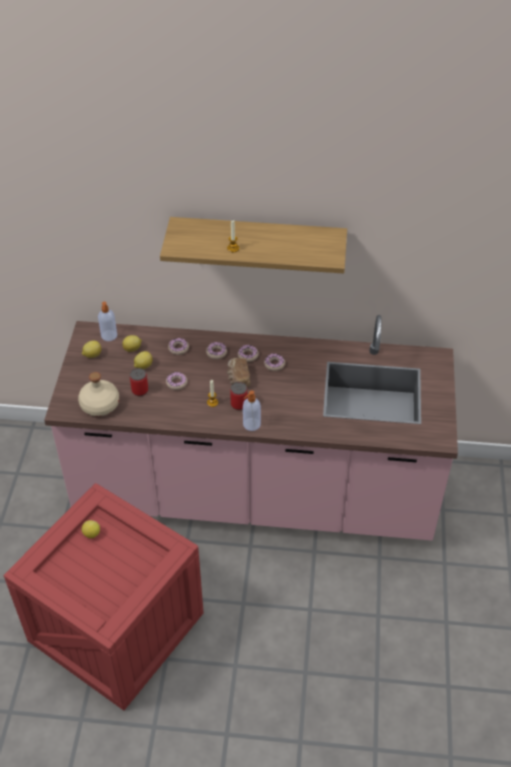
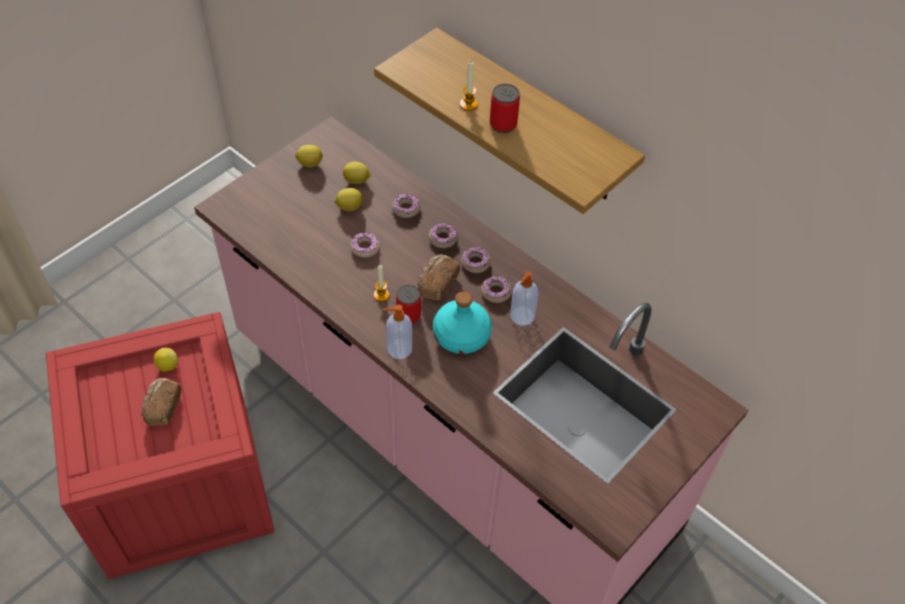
camera: 35 degrees right, 5 degrees up
beige bottle [78,372,119,416] -> none
soap dispenser [98,302,117,341] -> soap dispenser moved to [510,271,538,326]
can [130,368,148,396] -> can moved to [490,84,520,133]
none -> bread [141,378,182,426]
none -> turquoise bottle [433,292,492,354]

